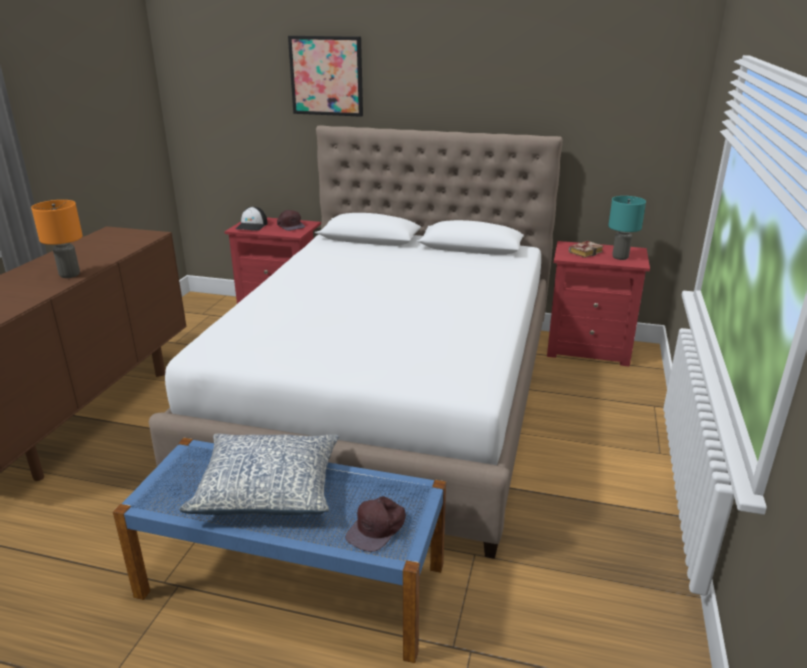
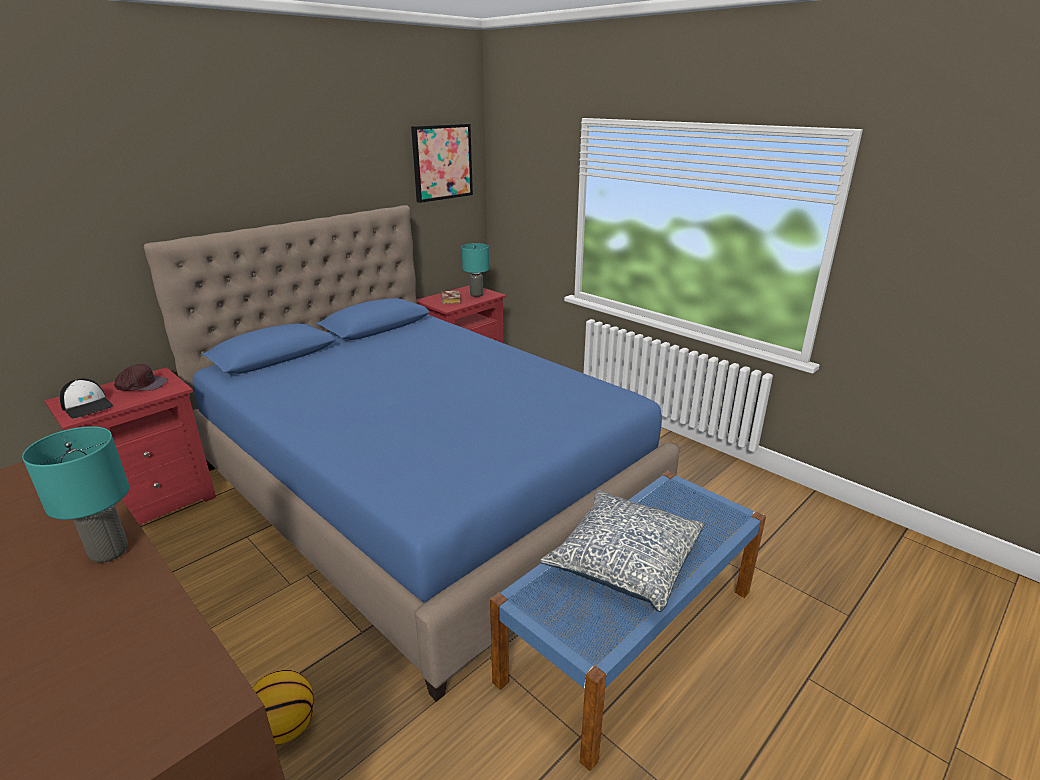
camera: 60 degrees left, 0 degrees up
orange table lamp [31,200,83,278] -> turquoise table lamp [22,426,129,563]
white bed [149,125,563,559] -> blue bed [144,205,680,702]
picture [288,36,363,117] -> picture moved to [411,124,473,203]
brown cap [345,496,406,552] -> none
none -> basketball [253,670,314,745]

